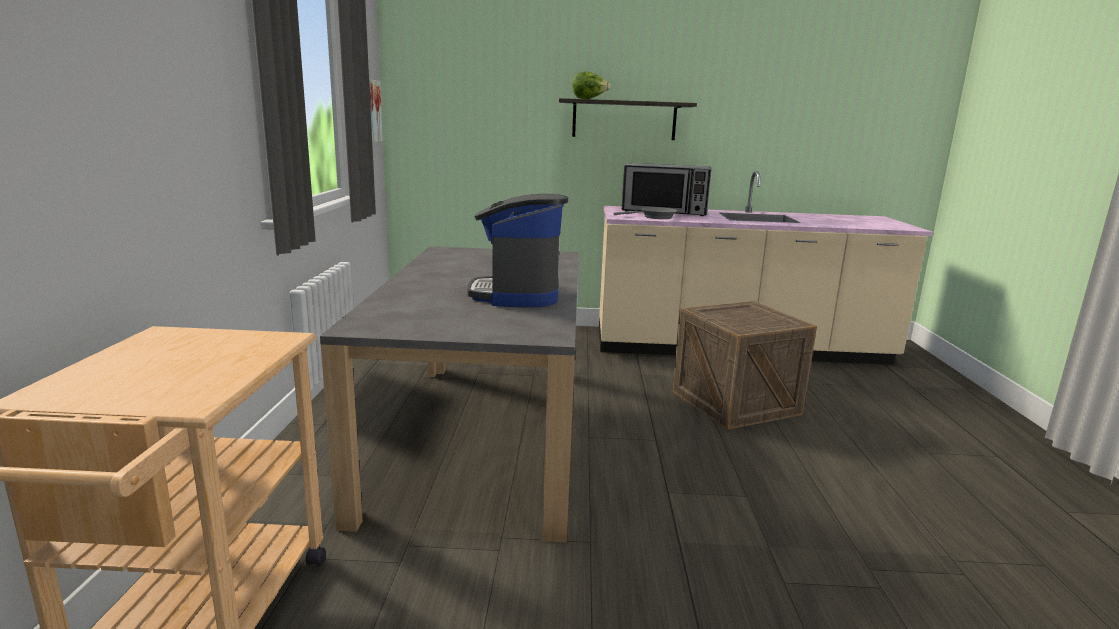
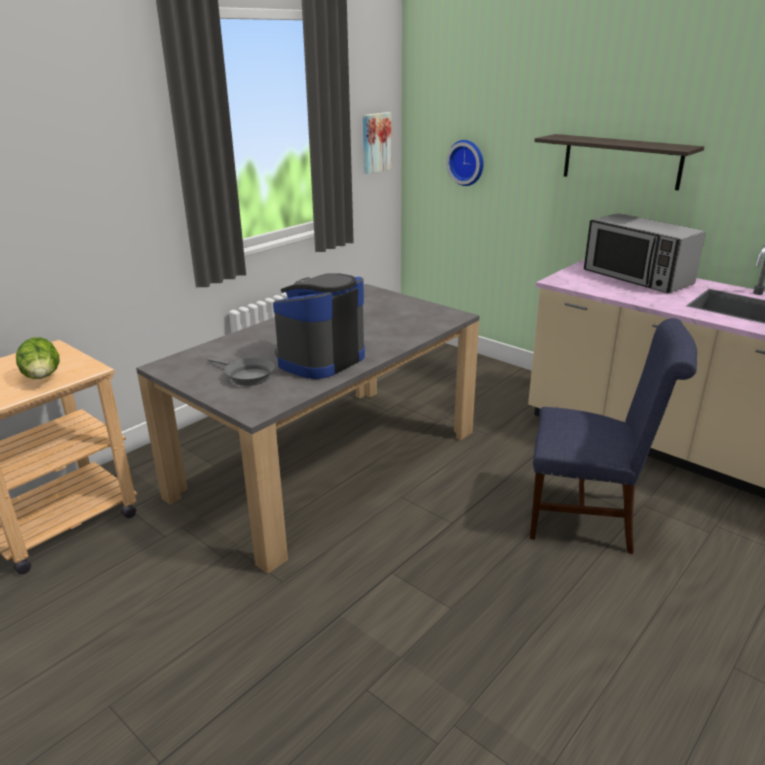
camera: 40 degrees right, 10 degrees up
lettuce [573,71,611,99] -> lettuce moved to [16,337,59,379]
grey frying pan [614,207,677,219] -> grey frying pan moved to [208,358,275,386]
crate [672,301,817,430] -> blue chair [530,318,697,554]
none -> wall clock [446,140,484,186]

